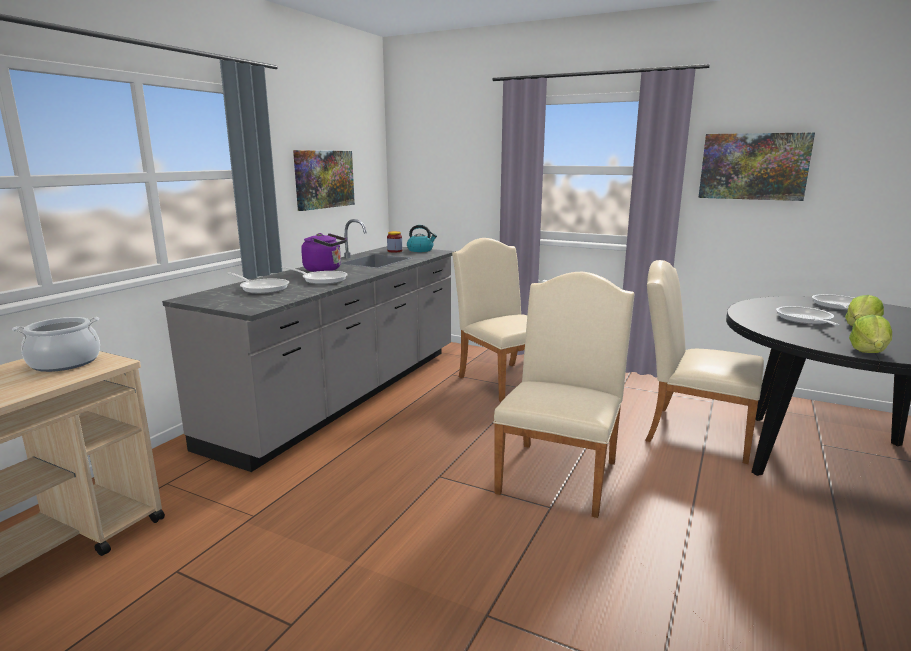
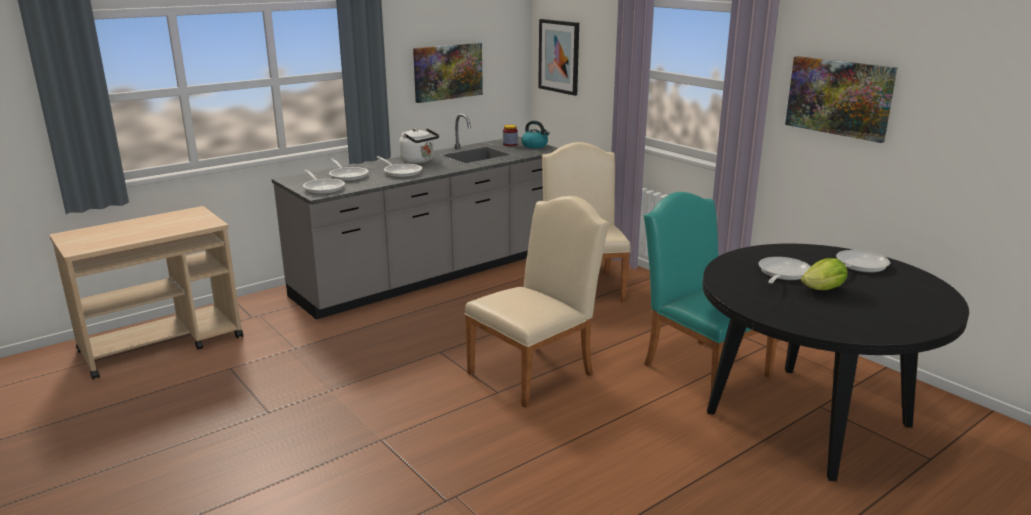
camera: 25 degrees right, 5 degrees up
cooking pot [12,317,100,372] -> none
purple kettle [301,233,347,272] -> white kettle [399,128,439,164]
beige chair [645,260,764,464] -> turquoise chair [644,192,777,396]
lettuce [849,314,892,353] -> none
none -> frying pan [303,170,345,194]
none -> picture [538,19,579,96]

